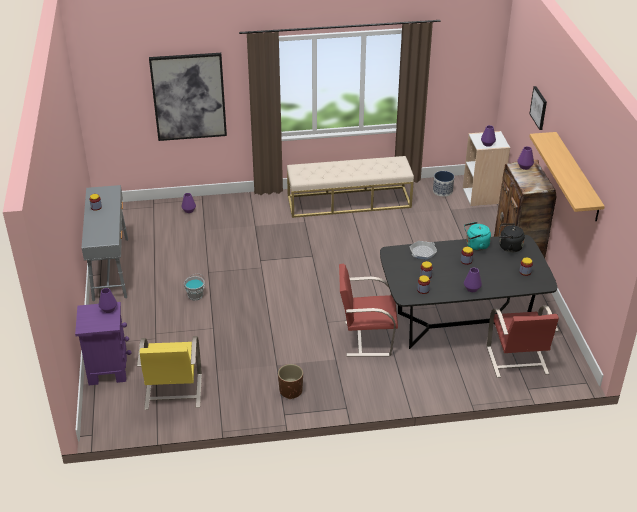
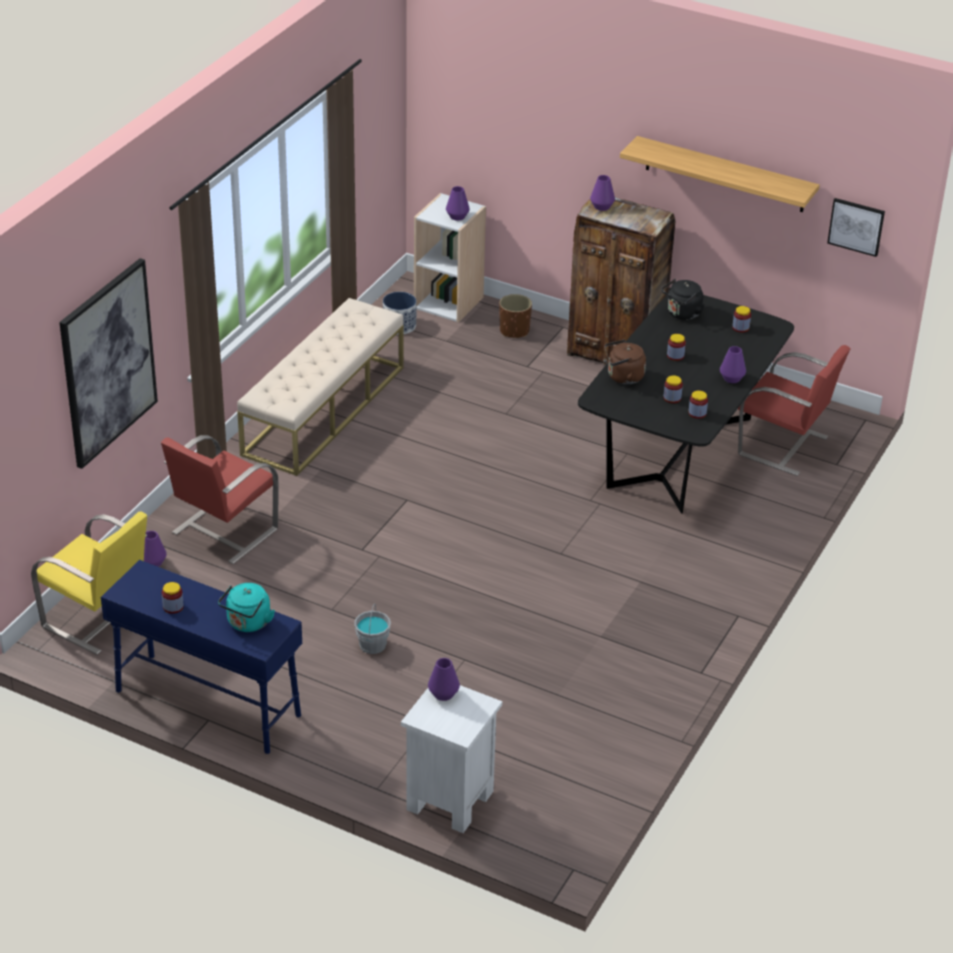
camera: 55 degrees left, 0 degrees up
purple nightstand [75,302,132,385] -> white nightstand [401,685,502,833]
grey console table [82,185,128,301] -> blue console table [101,560,302,754]
yellow chair [137,336,202,410] -> yellow chair moved to [31,511,147,655]
brown planter [278,364,303,399] -> brown planter moved to [499,294,532,338]
red chair [339,264,398,357] -> red chair moved to [161,435,279,564]
frying pan [410,241,437,260] -> brown kettle [605,339,646,384]
turquoise kettle [464,222,491,251] -> turquoise kettle moved to [218,583,275,632]
picture [529,86,547,130] -> picture moved to [827,198,885,257]

